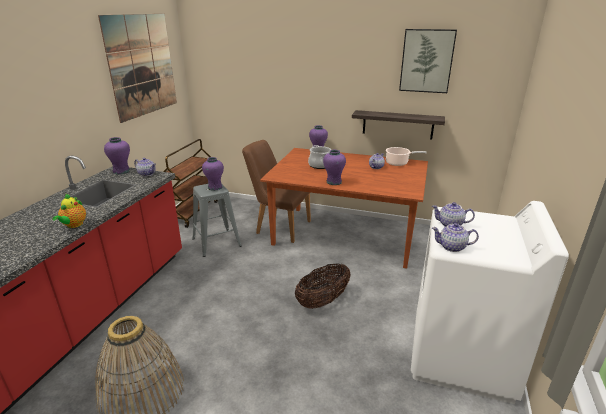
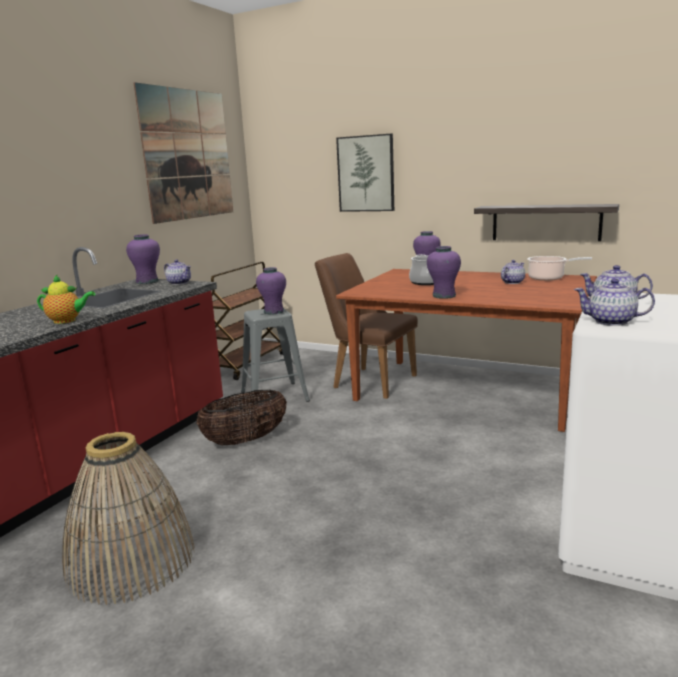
camera: 10 degrees right, 10 degrees down
teapot [52,194,86,228] -> teapot turned 105 degrees counterclockwise [37,275,96,324]
basket [295,263,351,309] -> basket moved to [196,390,287,445]
picture [399,29,457,93] -> picture moved to [336,134,394,212]

